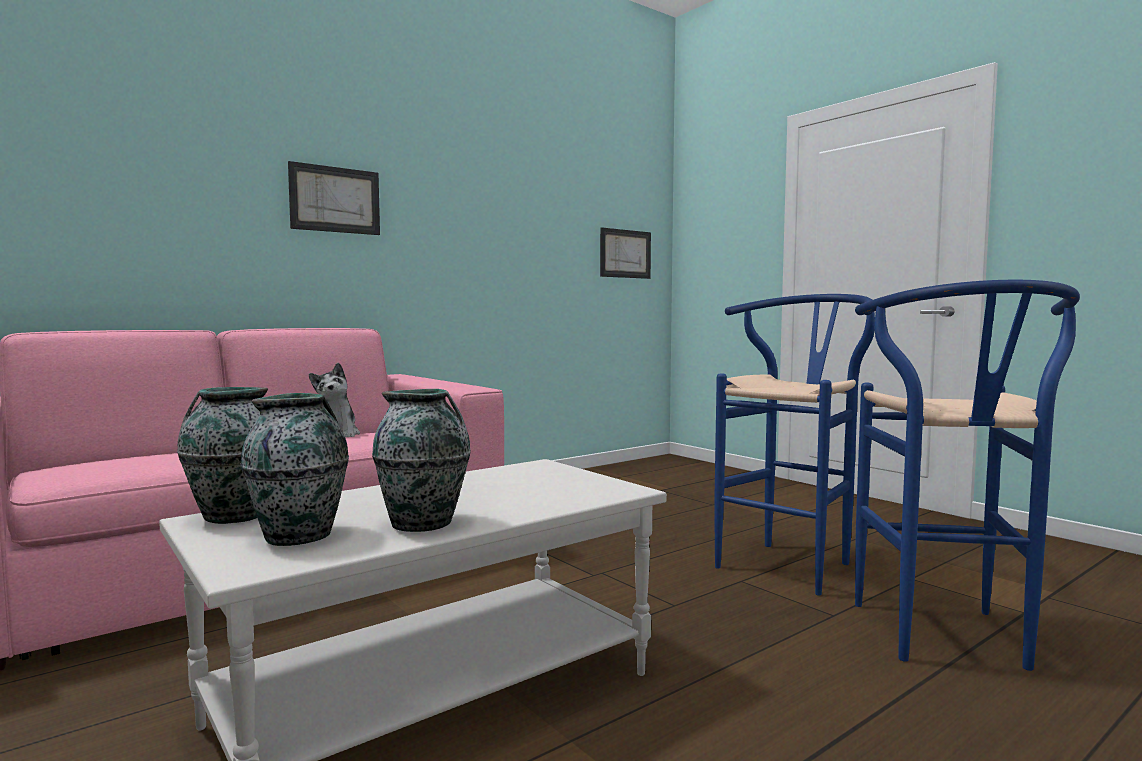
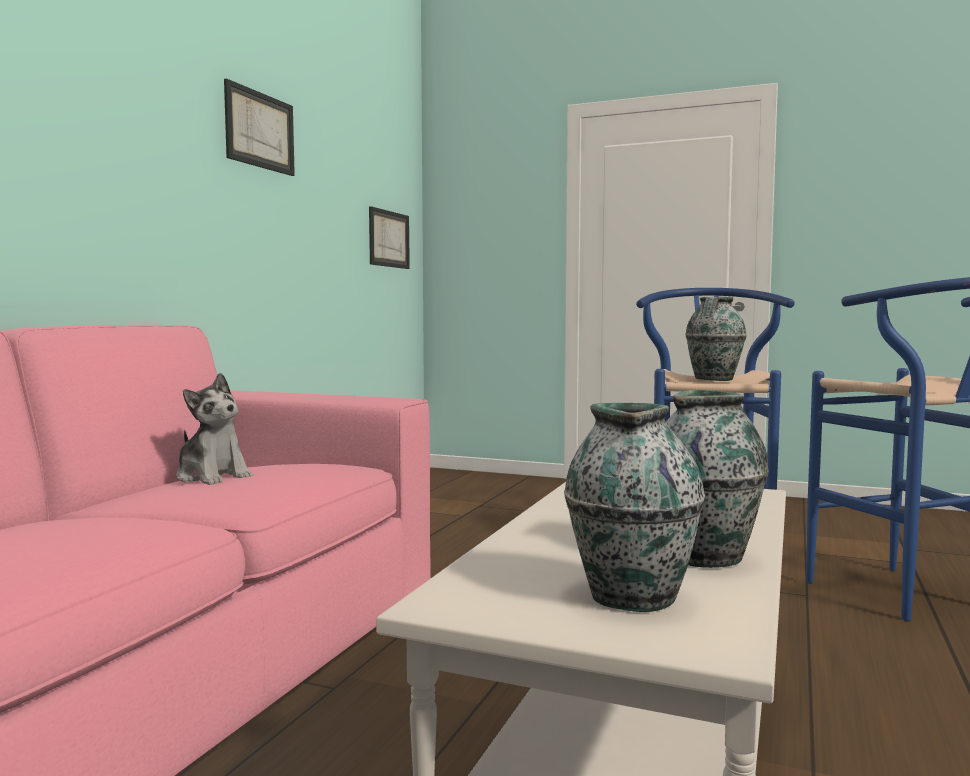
camera: 30 degrees left, 0 degrees up
vase [177,387,268,524] -> vase moved to [686,297,747,381]
picture [288,161,380,235] -> picture moved to [224,79,295,176]

